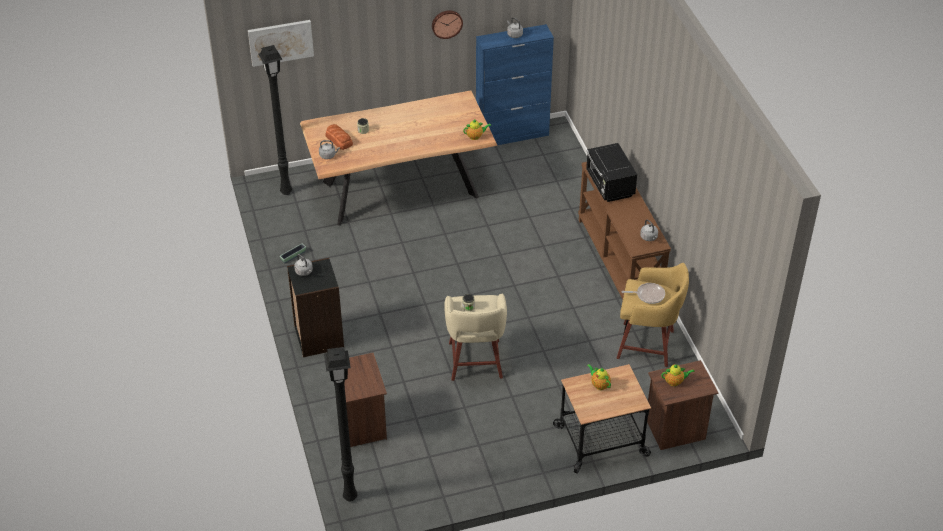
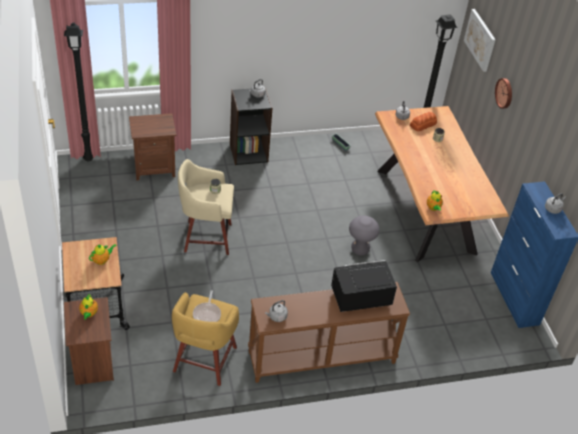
camera: 90 degrees right, 0 degrees up
wall clock [432,10,463,39] -> wall clock moved to [495,78,512,109]
none -> grey stool [349,216,379,255]

